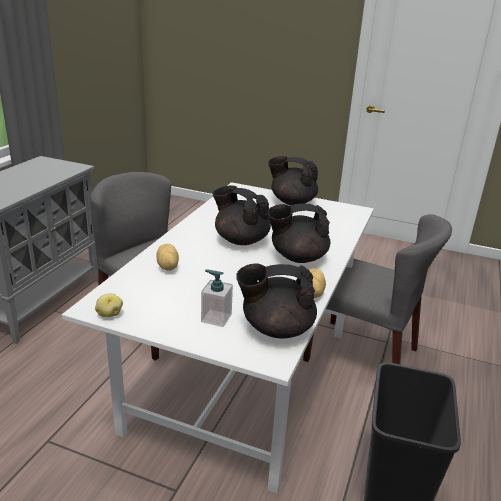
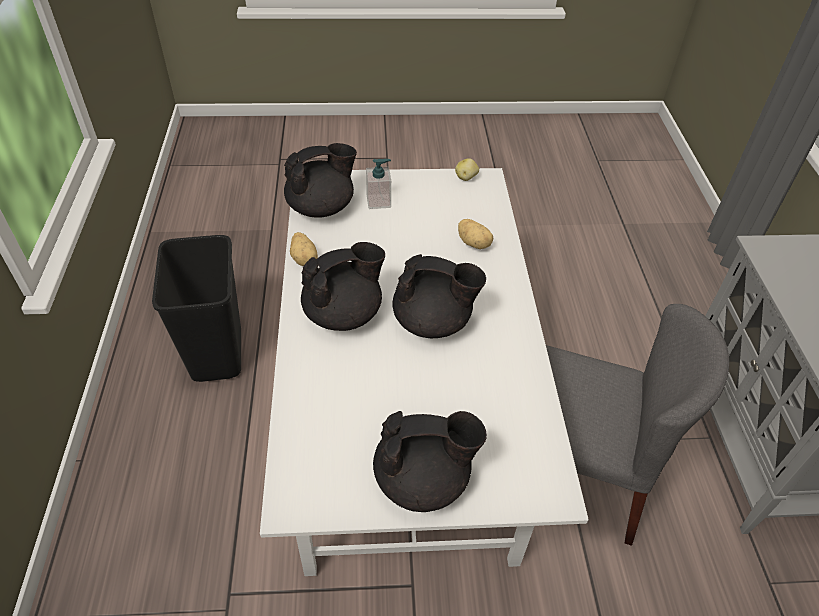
camera: 155 degrees right, 20 degrees up
grey chair [303,214,452,364] -> none

